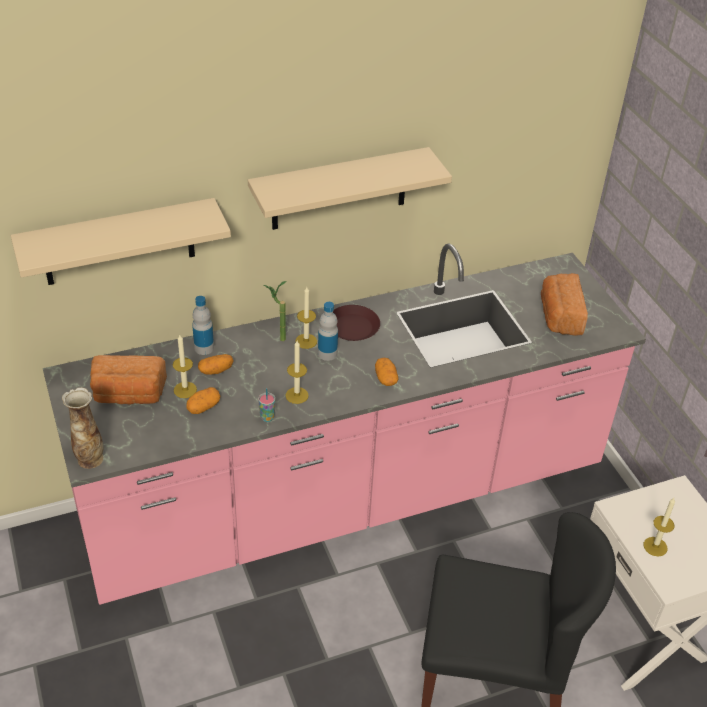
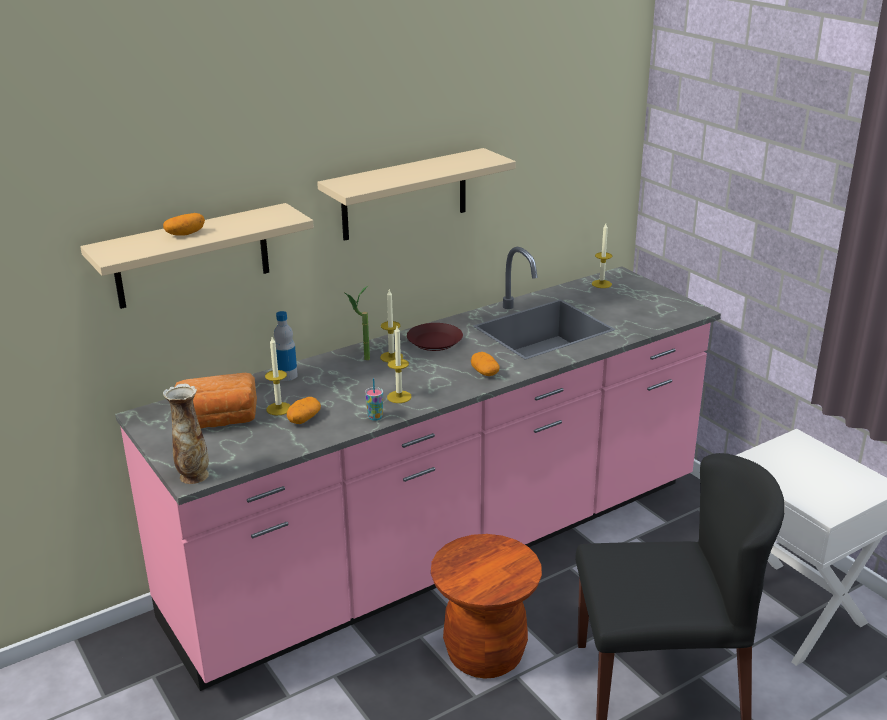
camera: 10 degrees left, 15 degrees down
potato [198,354,234,375] -> potato moved to [163,213,205,236]
bottle [318,302,338,361] -> none
bread [541,273,588,336] -> none
candle [644,498,675,556] -> candle moved to [592,224,612,288]
none -> brown stool [431,534,542,679]

